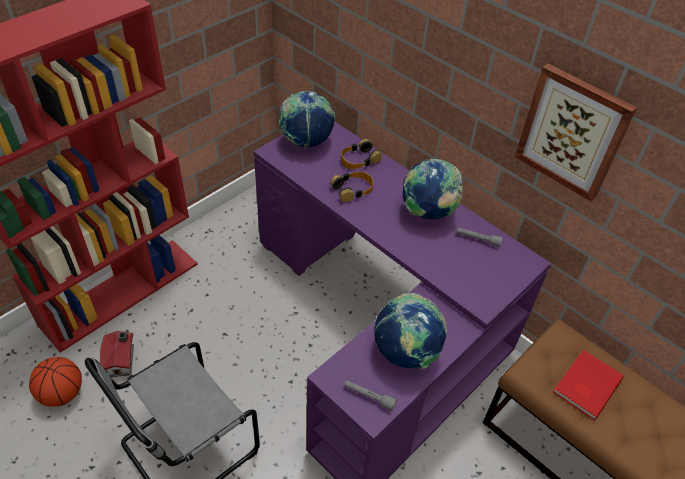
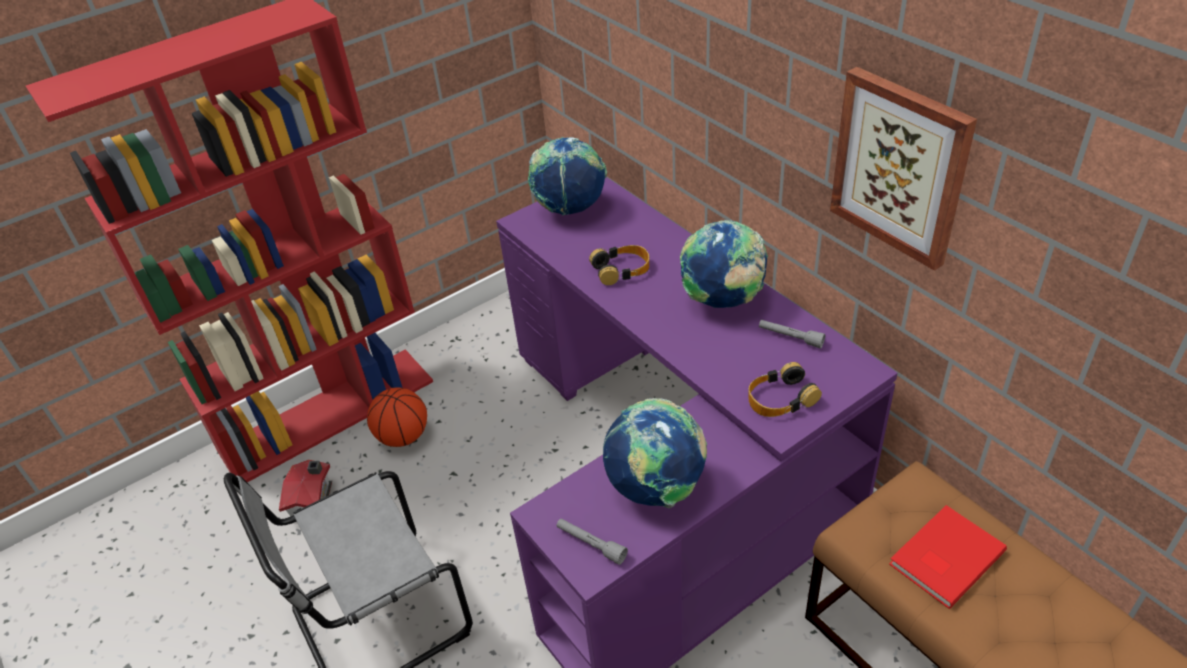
camera: 15 degrees right, 5 degrees down
basketball [29,357,82,407] -> basketball moved to [367,387,427,447]
headphones [341,139,382,169] -> headphones moved to [749,362,822,417]

